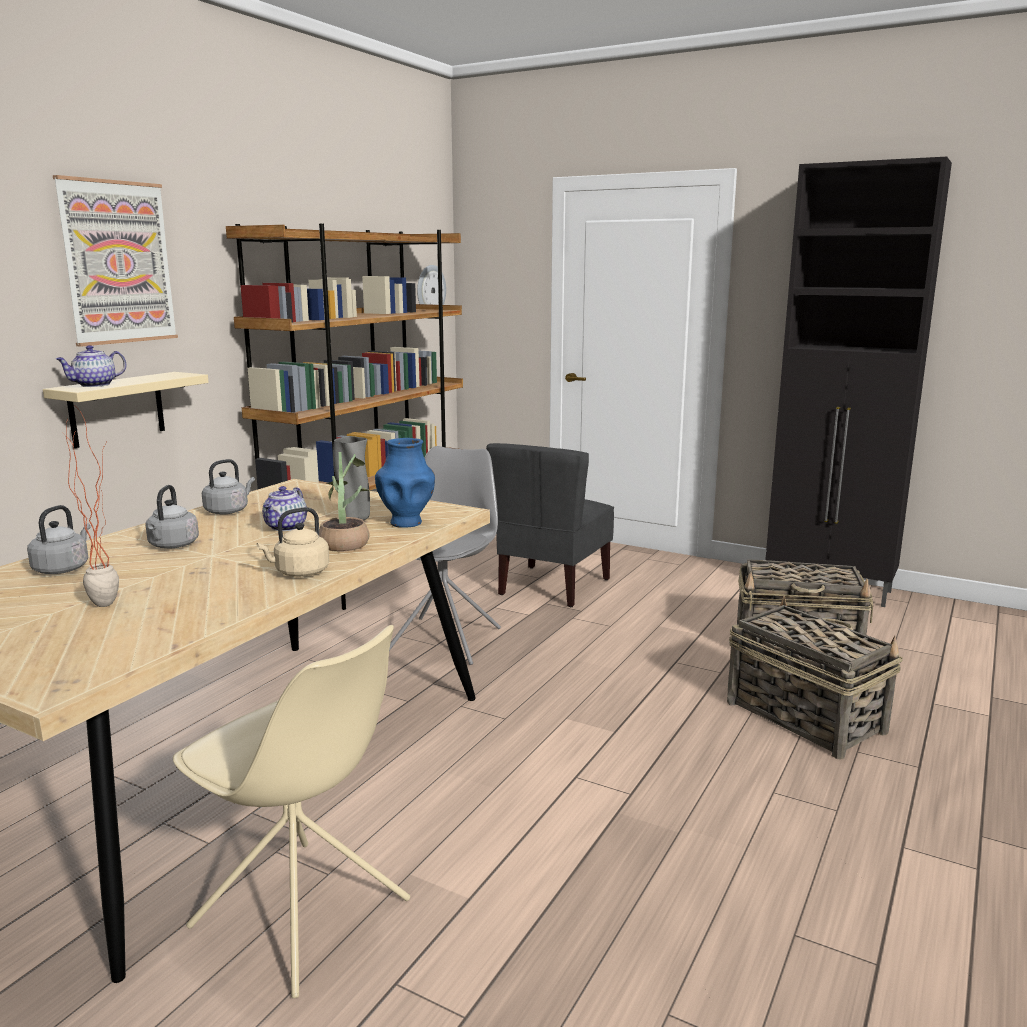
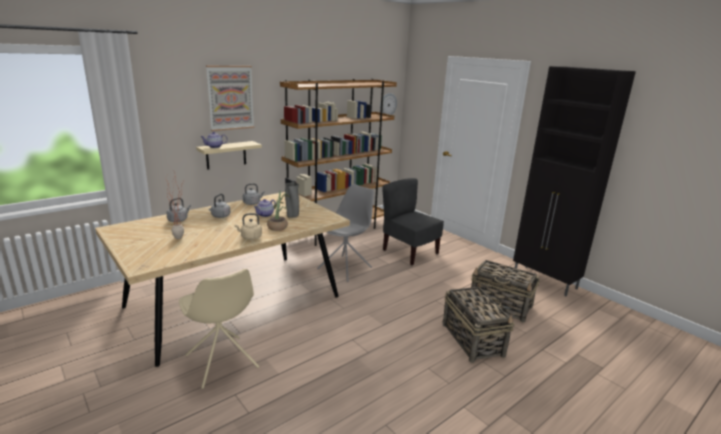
camera: 20 degrees right, 5 degrees up
blue vase [375,438,435,528] -> none
grey chair [486,443,614,607] -> grey chair turned 90 degrees clockwise [382,178,444,265]

